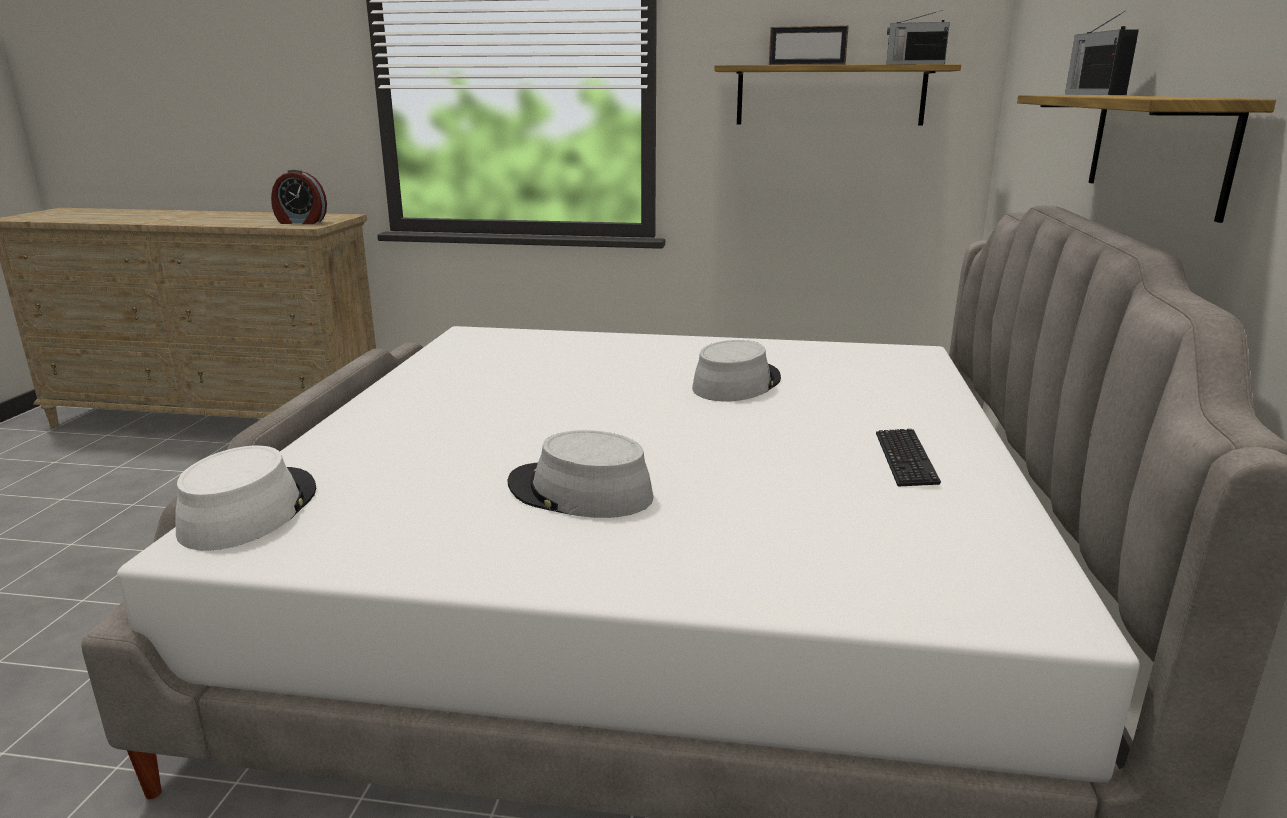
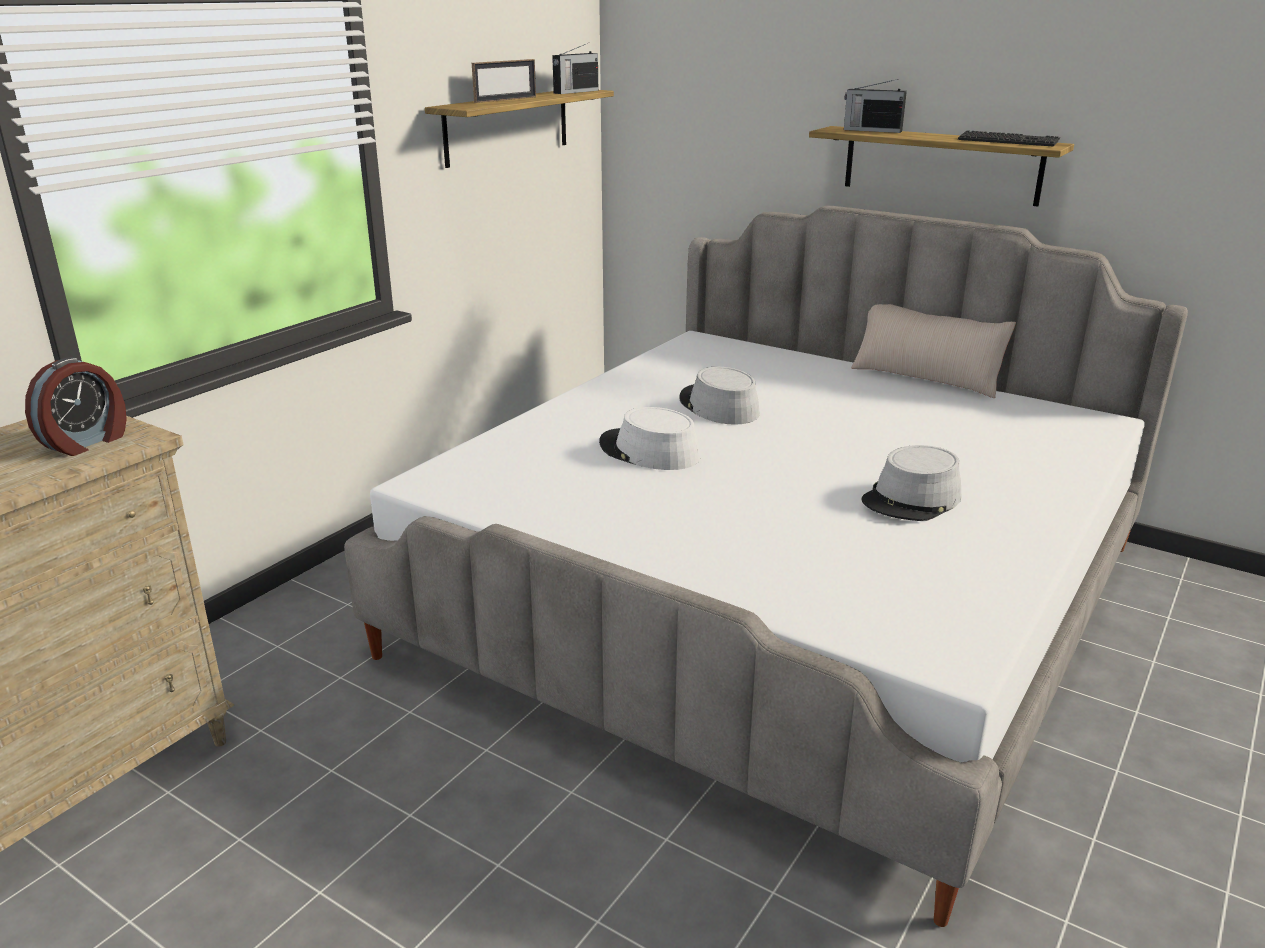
camera: 65 degrees left, 5 degrees up
white hat [175,445,316,551] -> white hat moved to [599,407,700,470]
keyboard [876,429,941,487] -> keyboard moved to [958,131,1060,146]
none -> beige pillow [851,304,1016,398]

